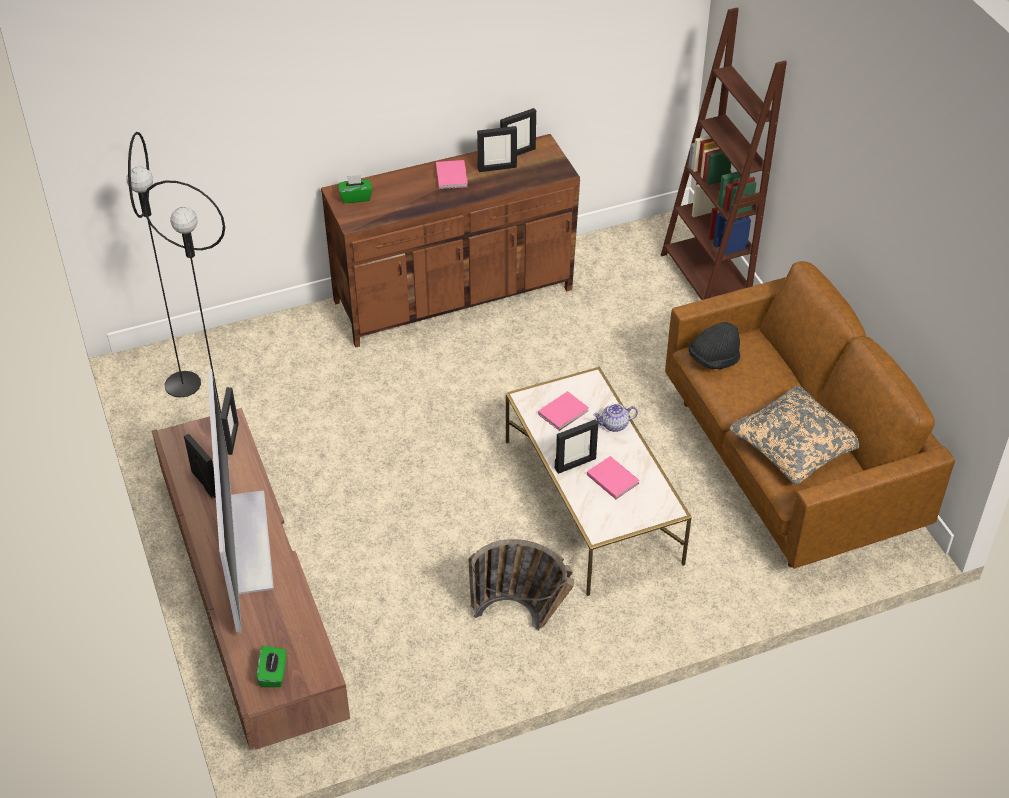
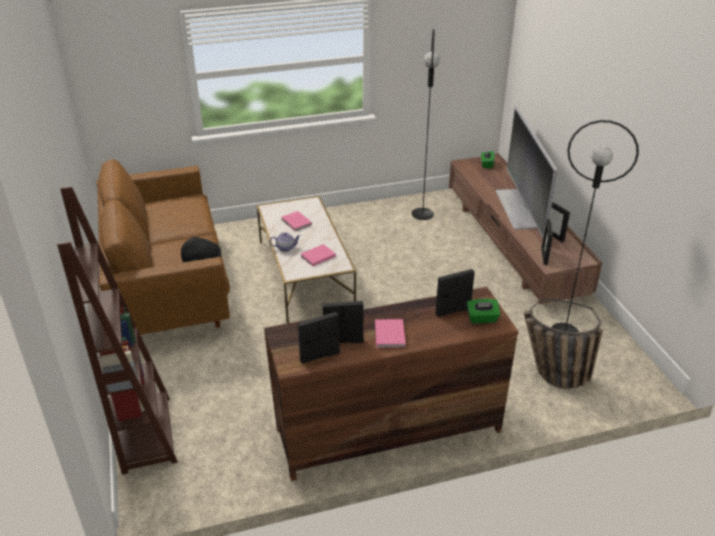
camera: 175 degrees left, 10 degrees down
black floor lamp [127,132,201,398] -> black floor lamp moved to [412,29,440,220]
basket [468,539,574,631] -> basket moved to [524,299,603,389]
picture frame [555,419,598,474] -> picture frame moved to [435,269,475,317]
grey pillow [729,385,859,484] -> none

